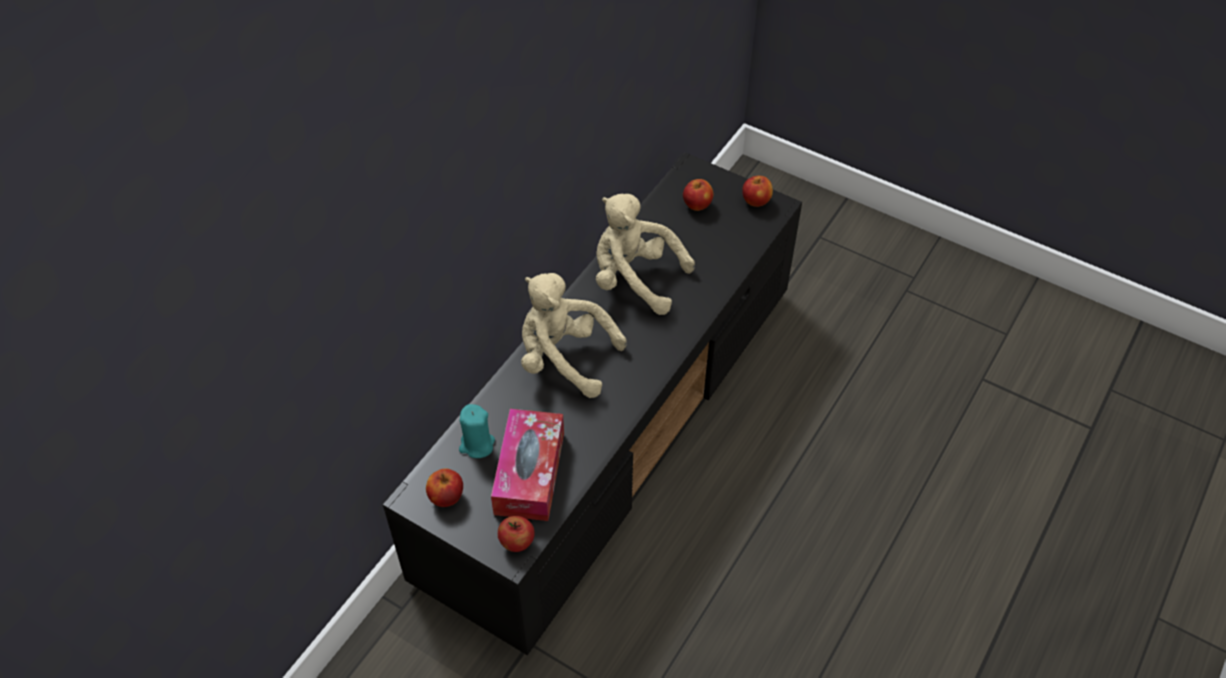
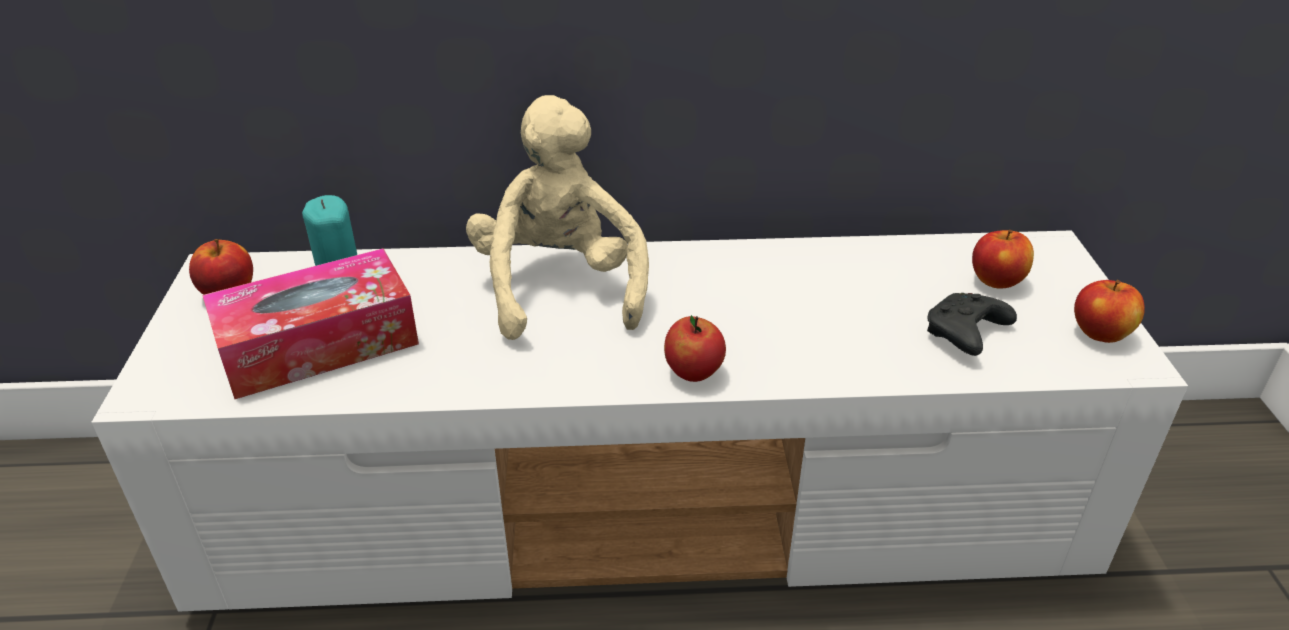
camera: 55 degrees right, 15 degrees down
black tv stand [383,152,802,655] -> white tv stand [91,230,1188,612]
apple [498,516,535,552] -> apple moved to [664,315,726,382]
beige plush toy [596,194,695,315] -> none
none -> black game controller [927,293,1017,356]

